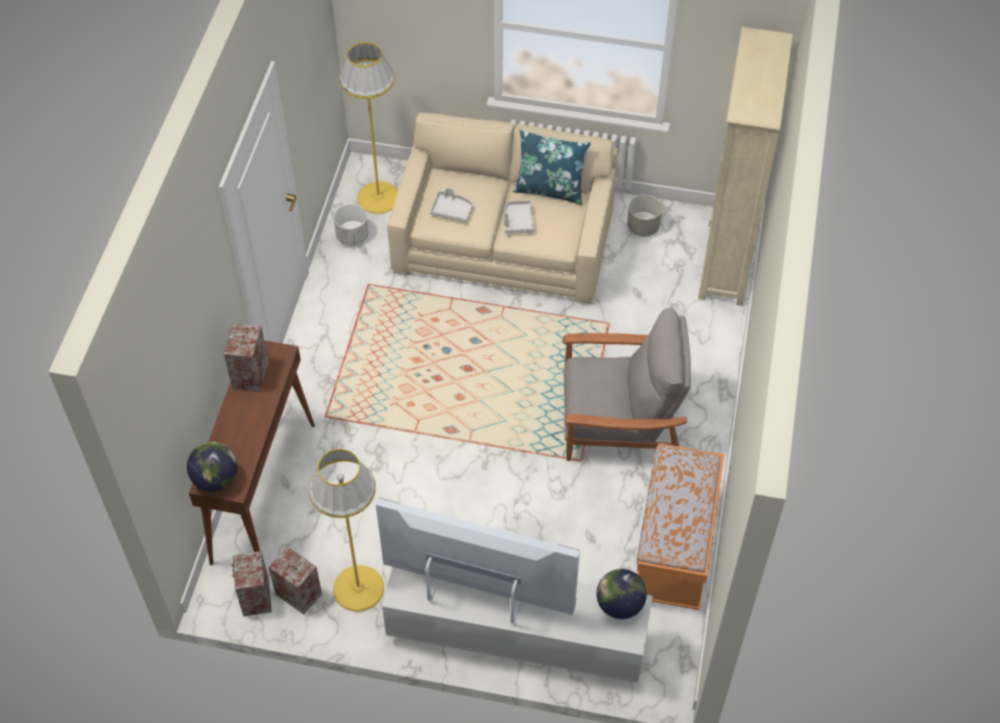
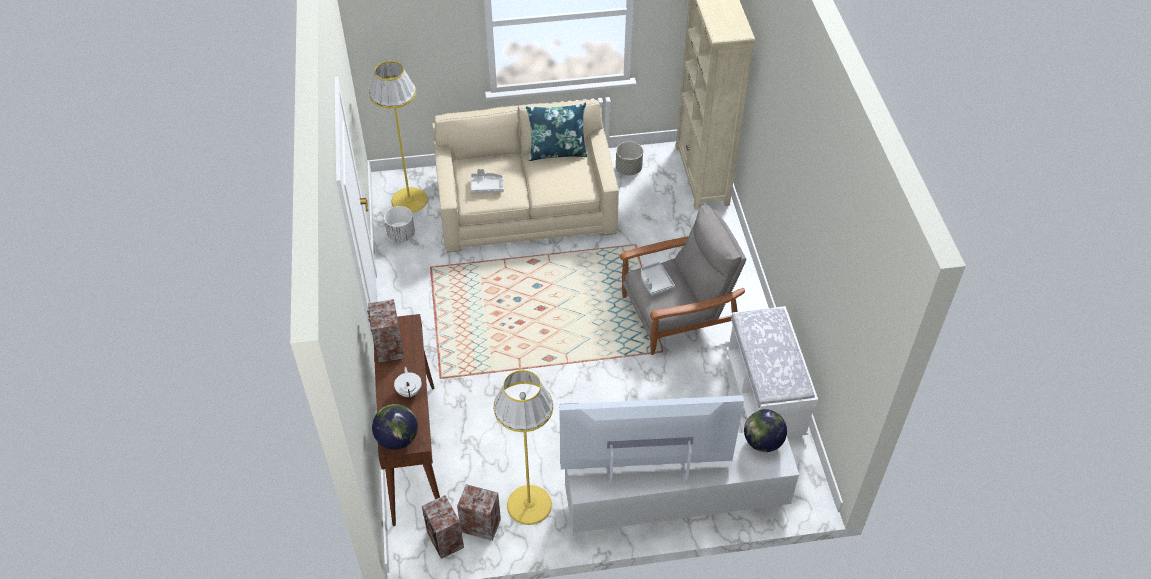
camera: 20 degrees left, 5 degrees down
grey tray [503,200,534,234] -> grey tray moved to [641,262,675,296]
orange bench [637,443,724,610] -> white bench [726,306,818,437]
none -> white teapot [394,367,422,400]

